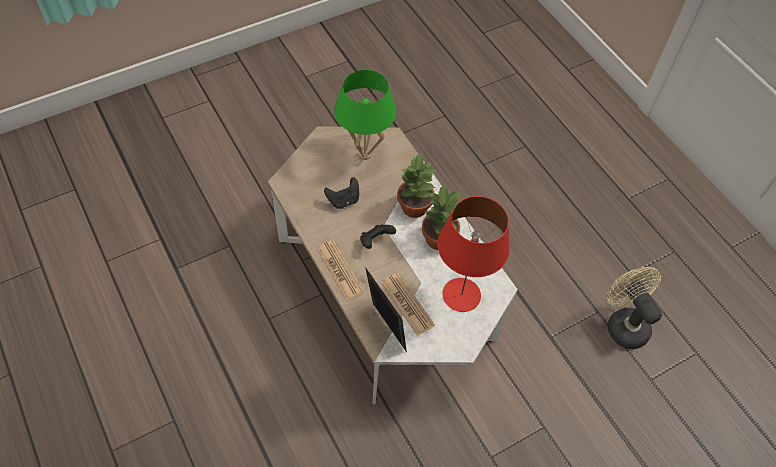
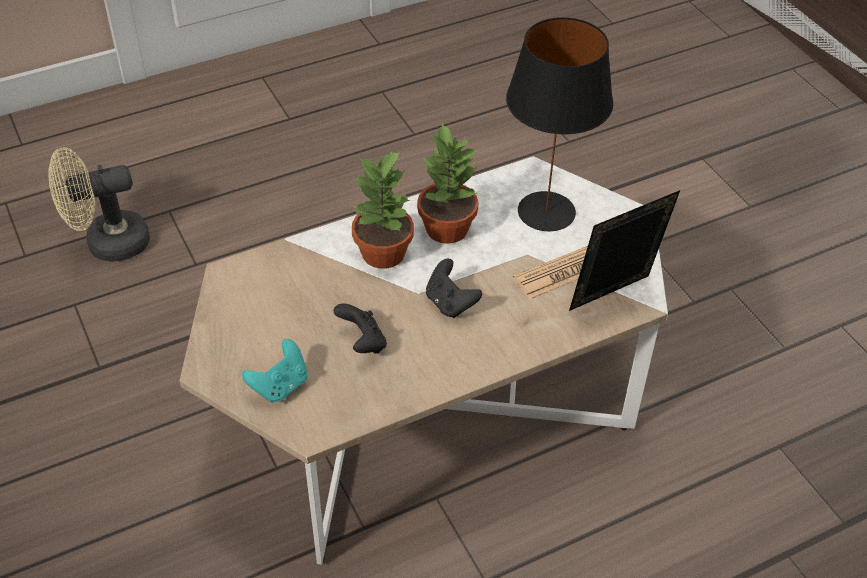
camera: 85 degrees left, 10 degrees down
newspaper [317,240,364,300] -> none
green table lamp [334,70,396,160] -> none
red table lamp [437,196,510,312] -> black table lamp [506,17,613,231]
beige fan [607,267,662,349] -> beige fan moved to [48,147,150,262]
none -> turquoise game controller [242,339,307,403]

